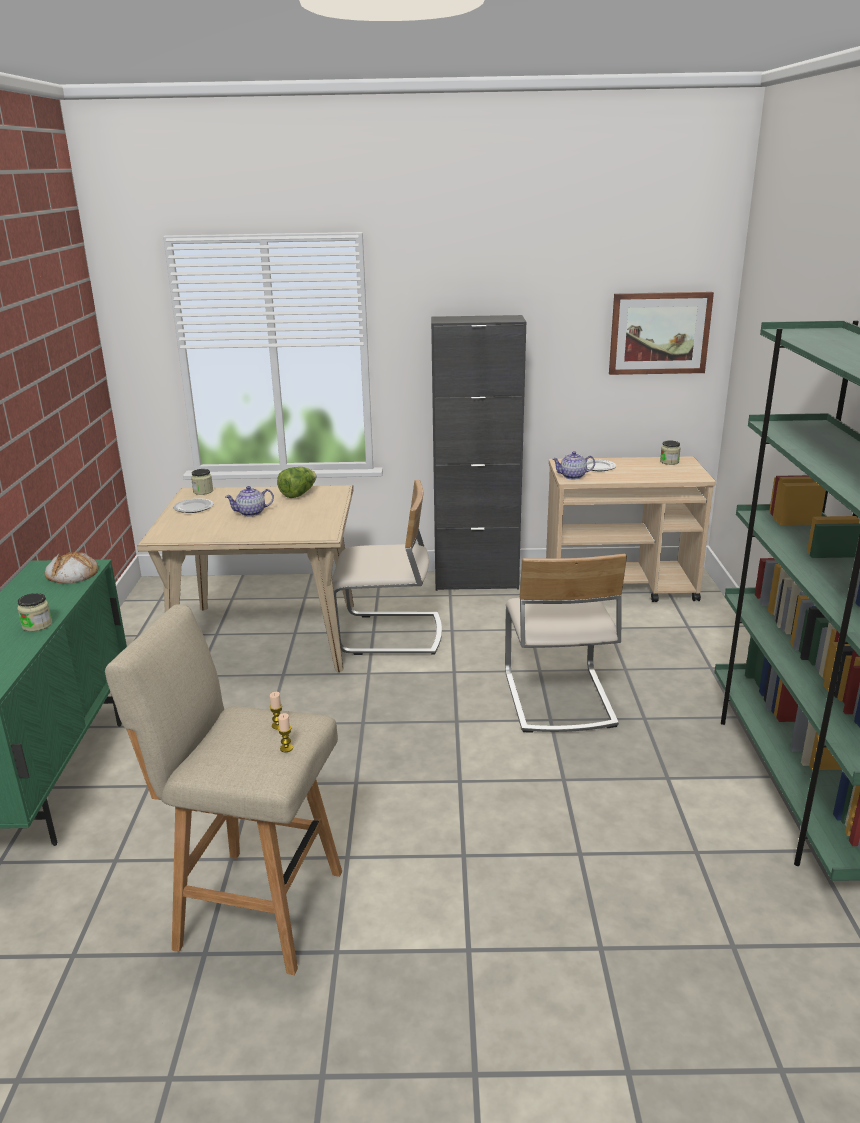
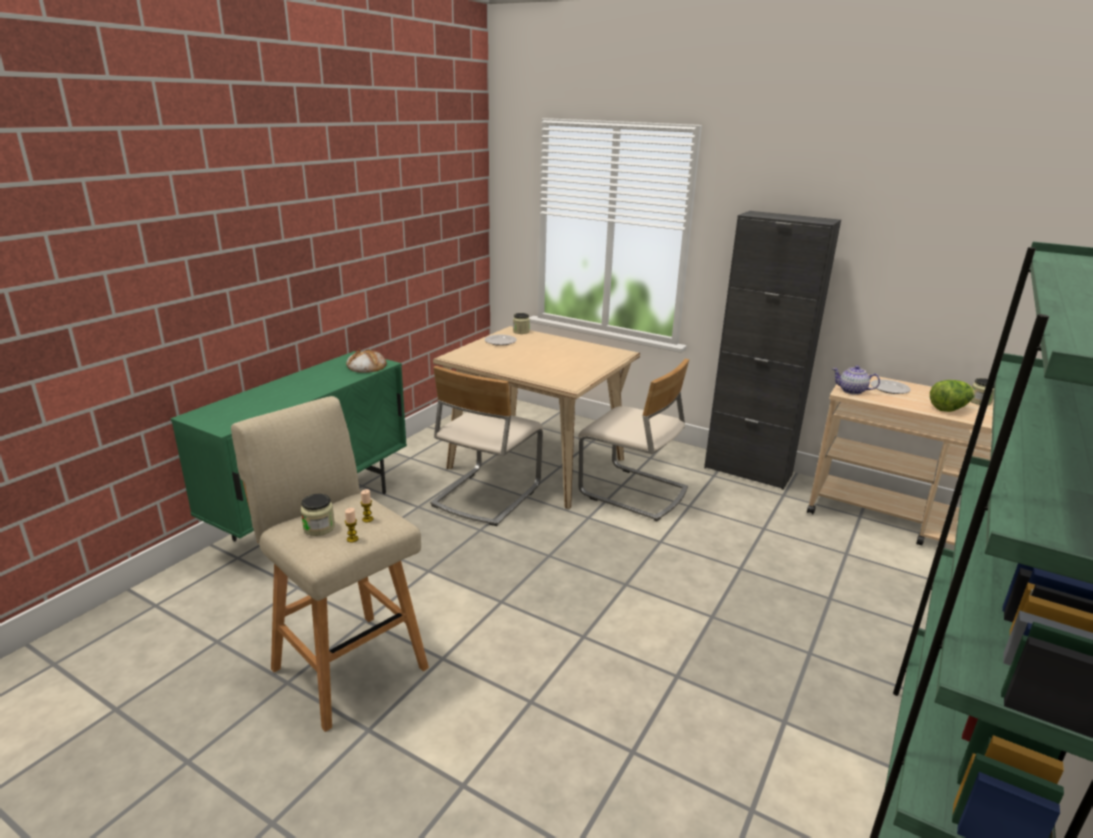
camera: 30 degrees right, 0 degrees up
jar [17,593,52,632] -> jar moved to [301,494,335,536]
teapot [225,486,274,517] -> none
lettuce [277,467,316,498] -> lettuce moved to [930,380,975,412]
beige chair [505,554,627,733] -> beige chair moved to [430,366,543,526]
picture [609,292,714,375] -> none

